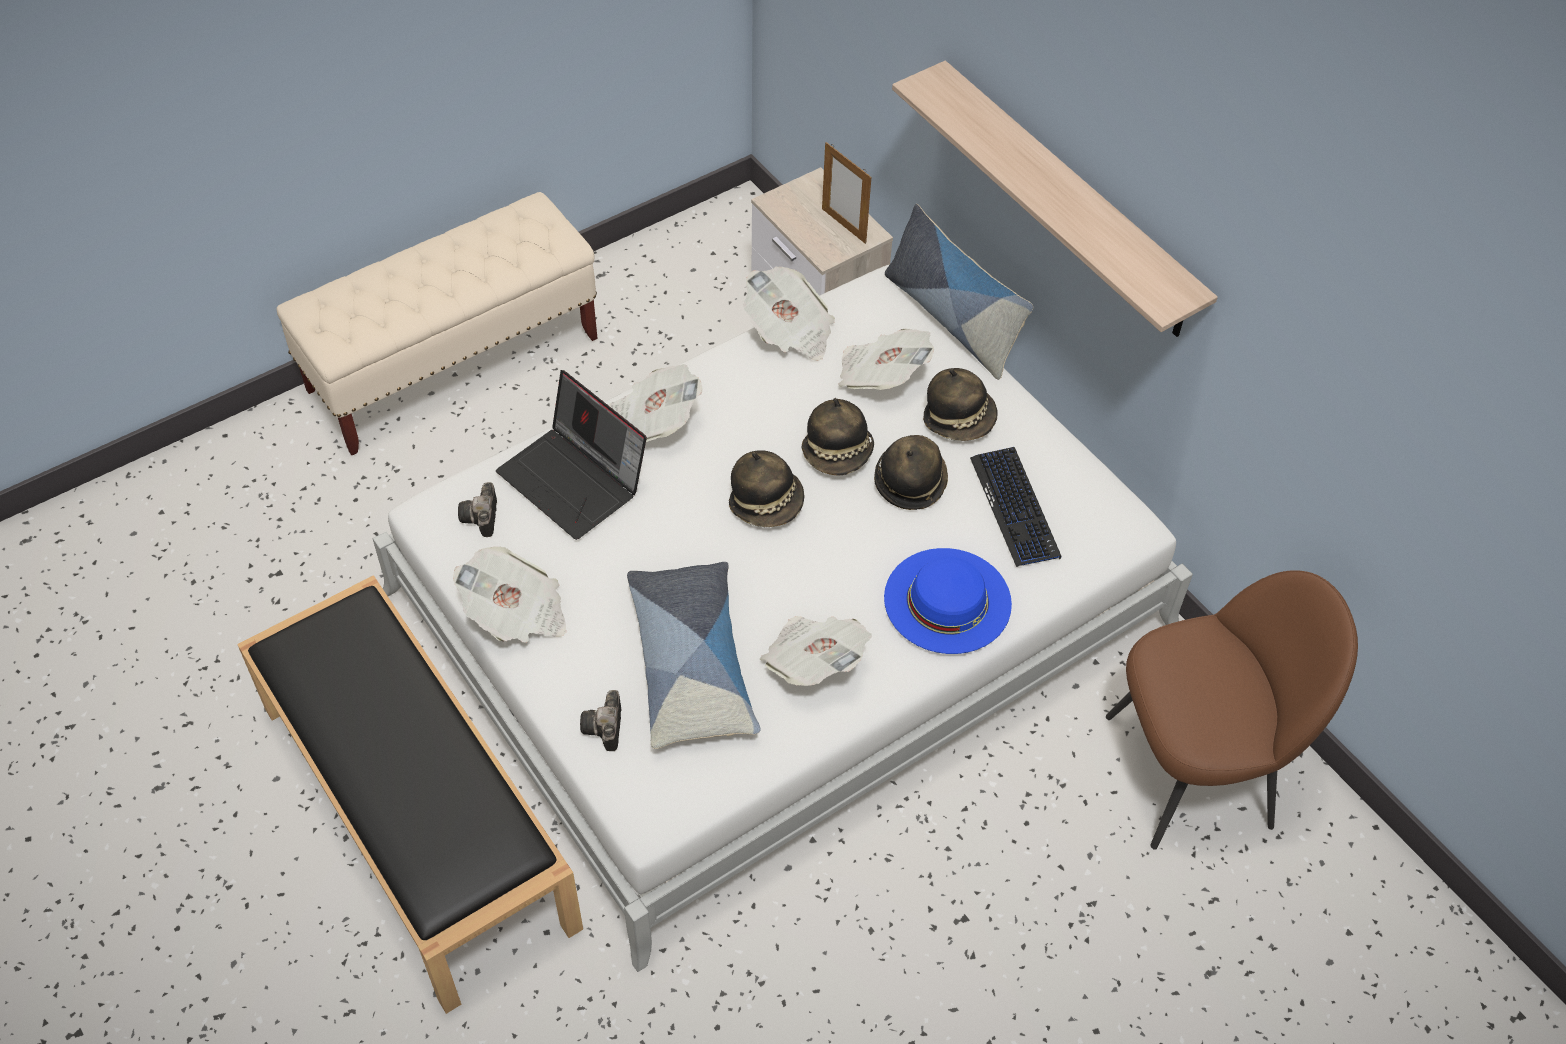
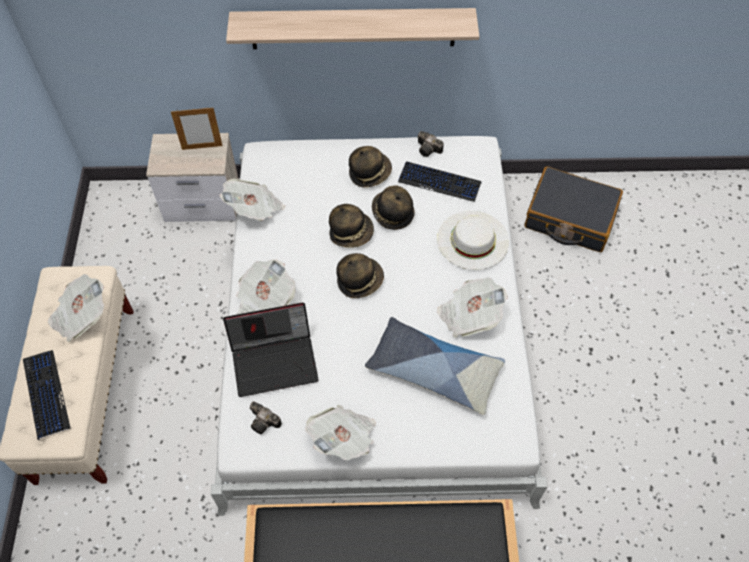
camera: 55 degrees left, 5 degrees up
camera [580,690,622,751] -> camera moved to [418,131,444,157]
newspaper [838,328,934,390] -> newspaper moved to [48,274,104,342]
blue hat [884,548,1012,654] -> white hat [437,211,509,270]
pillow [885,204,1033,380] -> none
brown chair [1106,570,1358,850] -> black suitcase [524,166,623,252]
none -> keyboard [23,350,71,440]

